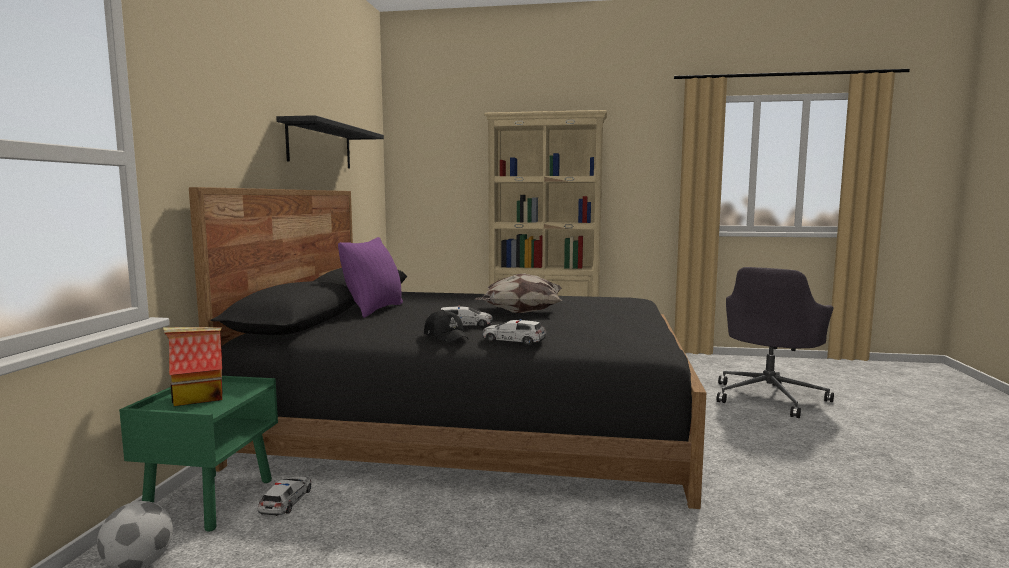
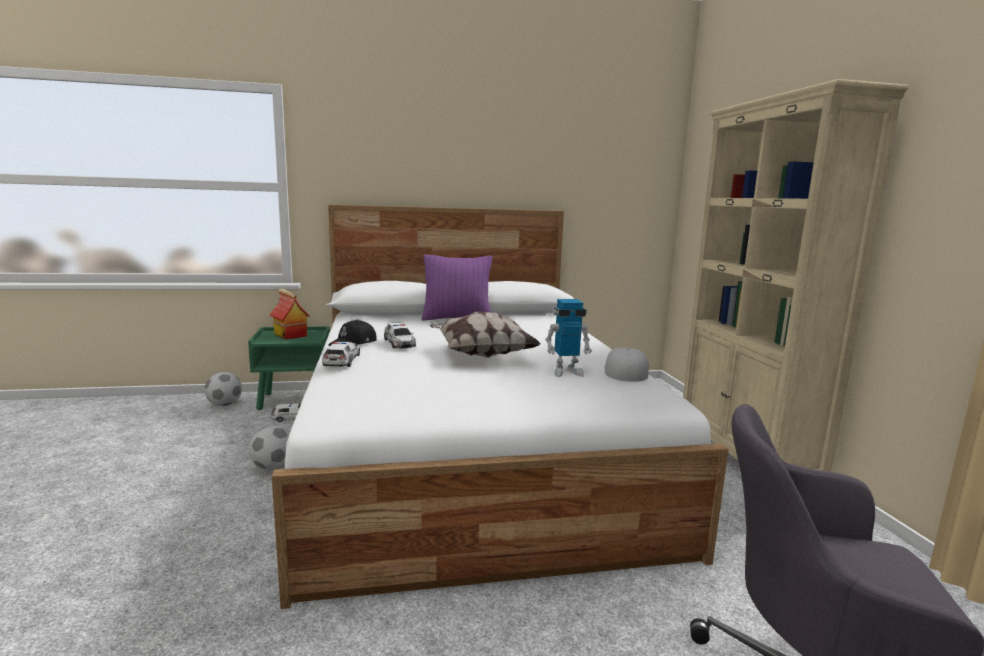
camera: 70 degrees right, 5 degrees up
black bed [189,187,706,509] -> white bed [272,205,729,609]
black shelf [276,115,384,168] -> none
none -> football [249,425,290,470]
none -> toy robot [545,299,592,377]
none -> white cap [604,347,649,382]

